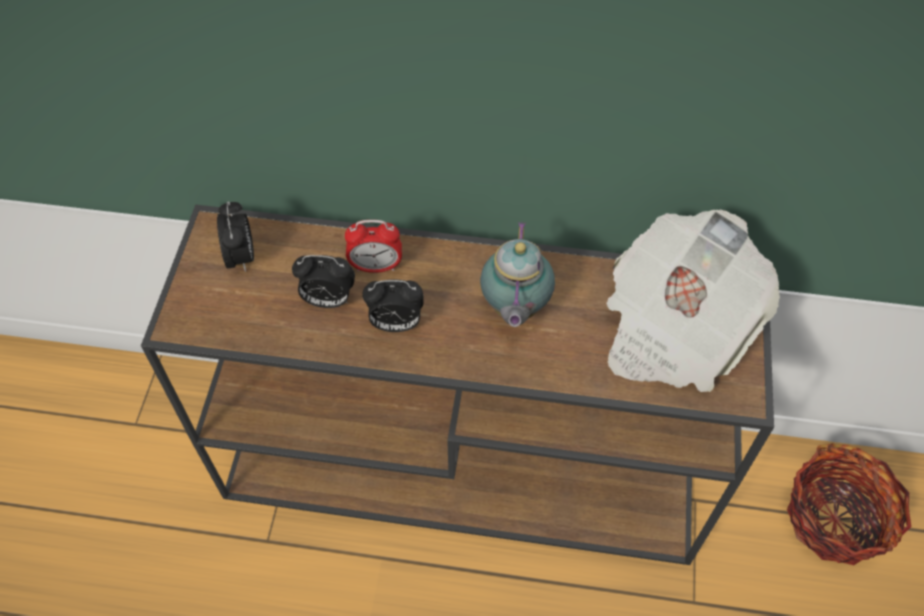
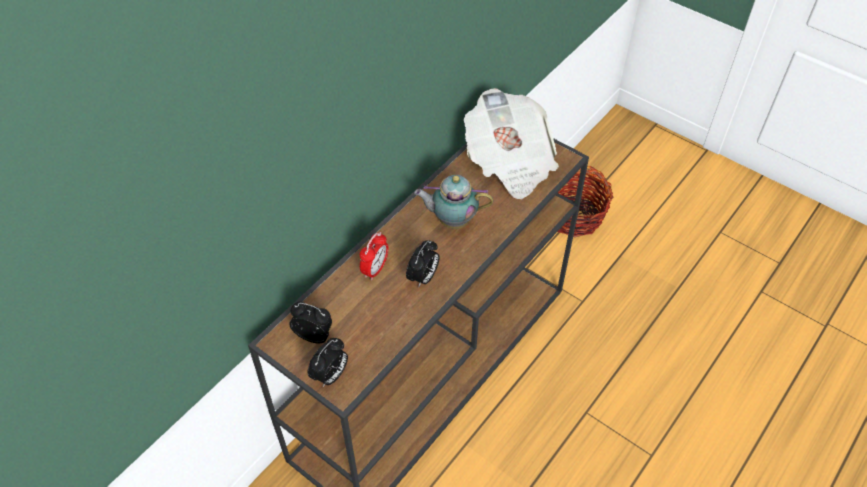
camera: 60 degrees left, 5 degrees down
alarm clock [292,255,355,308] -> alarm clock moved to [308,338,348,387]
teapot [480,222,555,327] -> teapot turned 150 degrees clockwise [414,175,493,229]

